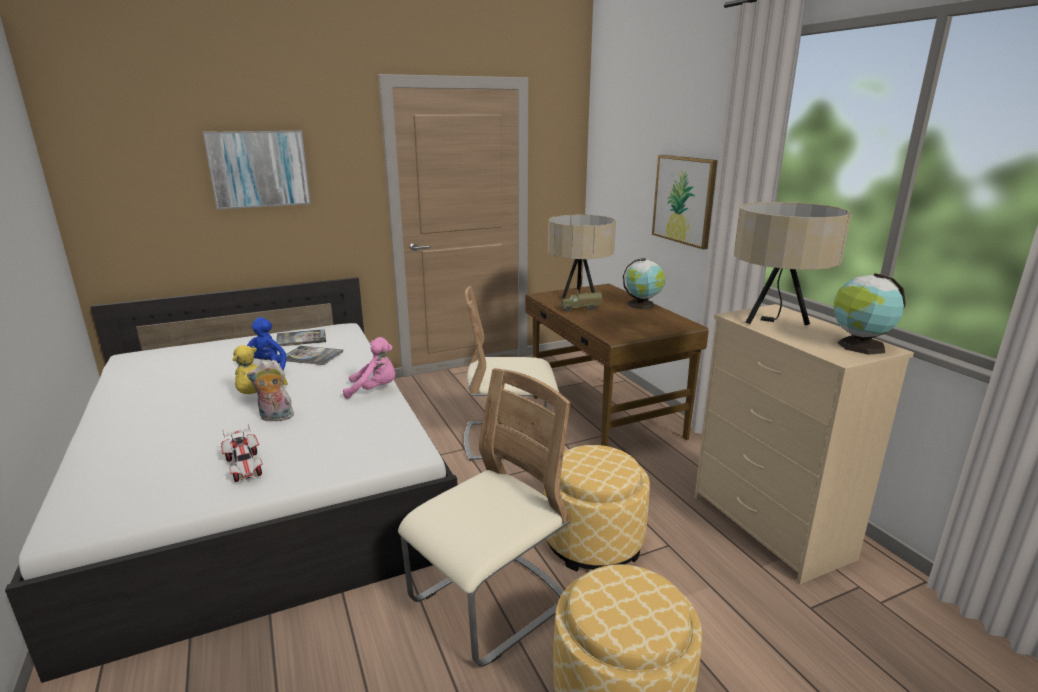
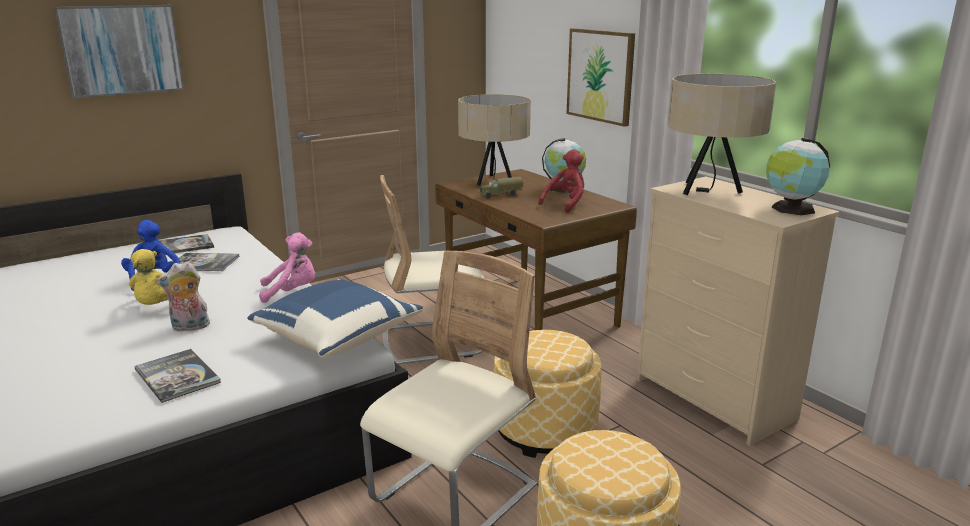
camera: 10 degrees left, 0 degrees up
toy car [221,424,263,482] -> book [134,349,221,403]
none -> blue pillow [247,279,423,359]
none -> red plush toy [538,149,584,213]

